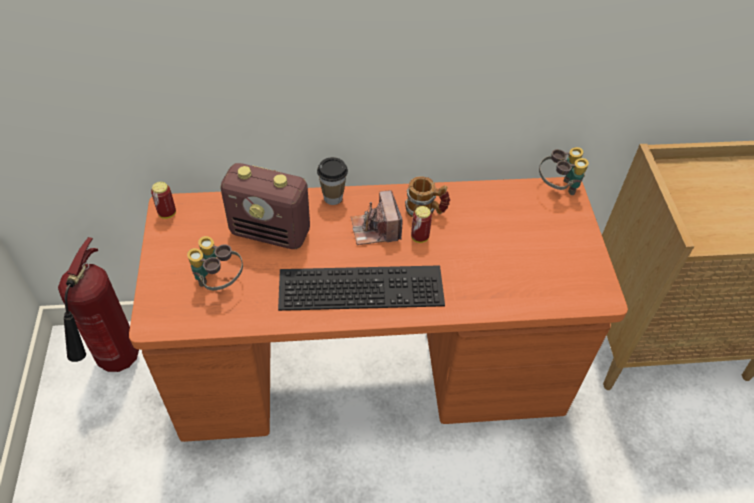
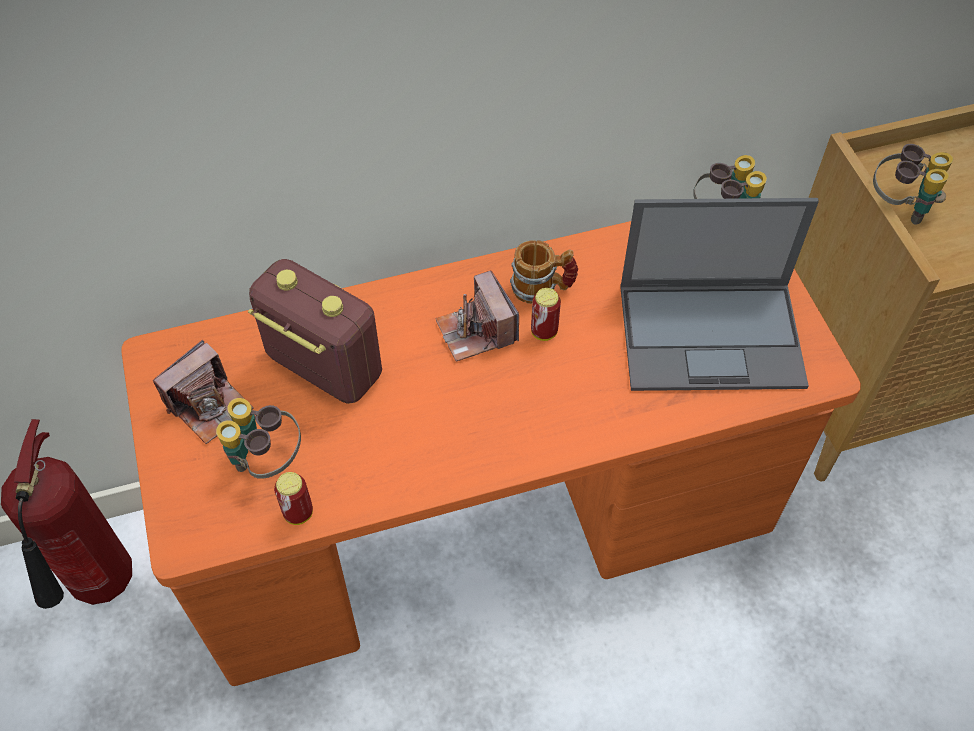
camera: 10 degrees left, 5 degrees up
can [151,182,176,219] -> can moved to [274,472,313,525]
radio [221,163,310,249] -> radio turned 150 degrees counterclockwise [248,259,382,404]
keyboard [278,265,445,311] -> none
cup [317,157,348,205] -> none
none -> camera [153,340,254,444]
none -> laptop [620,198,819,391]
none -> binoculars [873,144,953,225]

